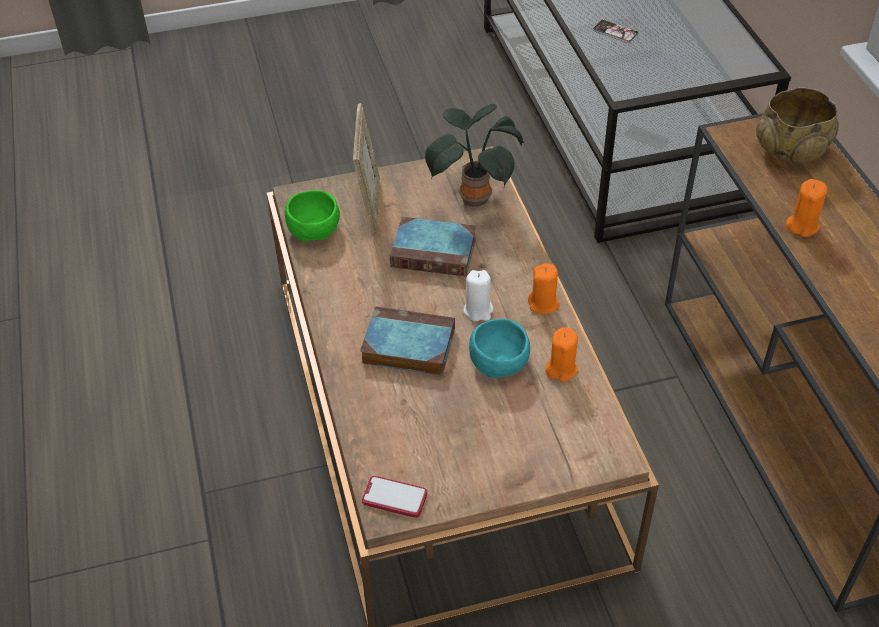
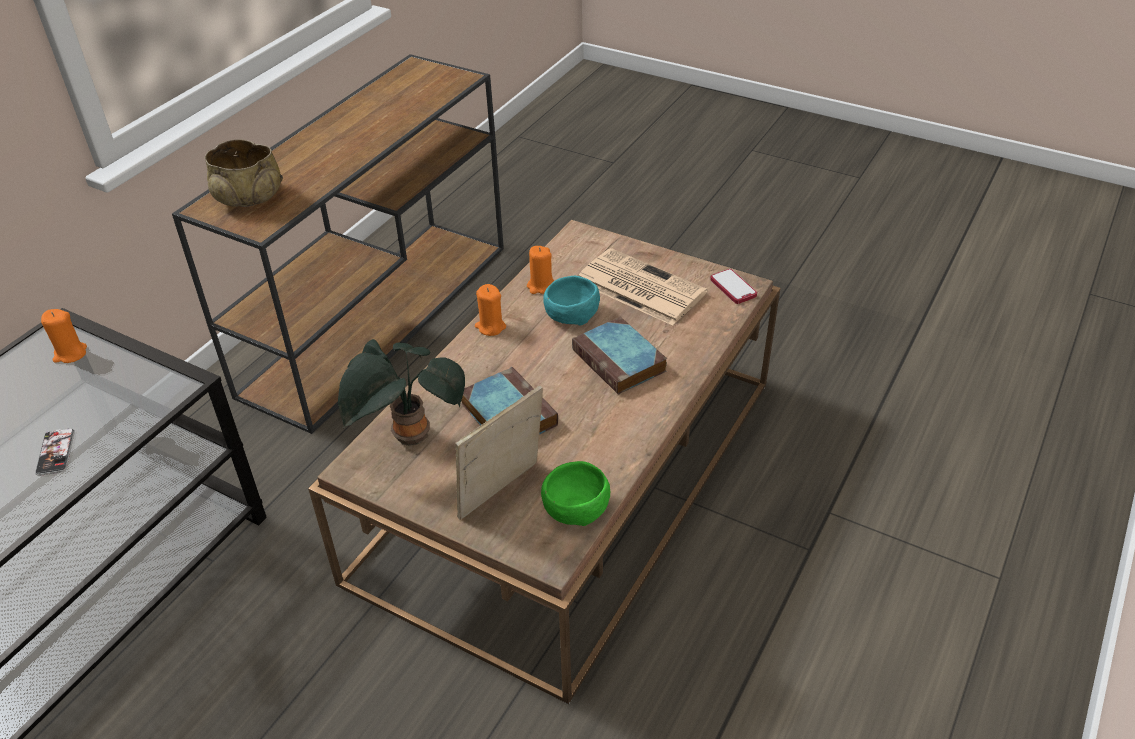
camera: 135 degrees left, 5 degrees down
white candle [463,270,493,321] -> none
orange candle [786,179,827,237] -> orange candle moved to [41,309,87,363]
none -> newspaper [579,248,707,326]

